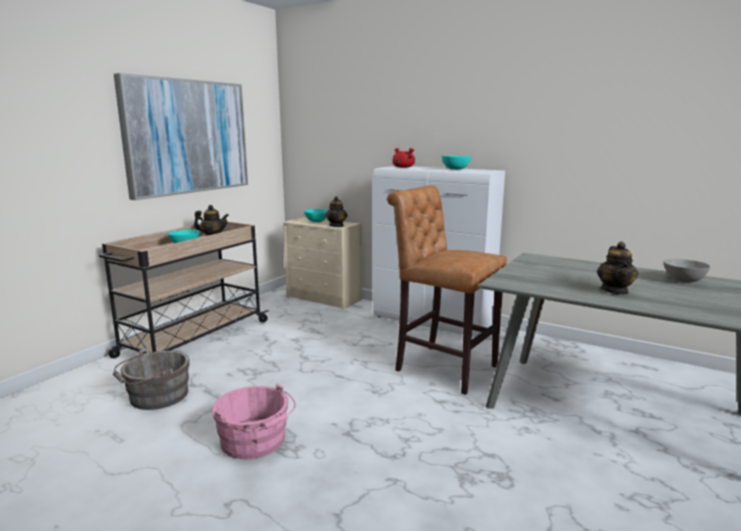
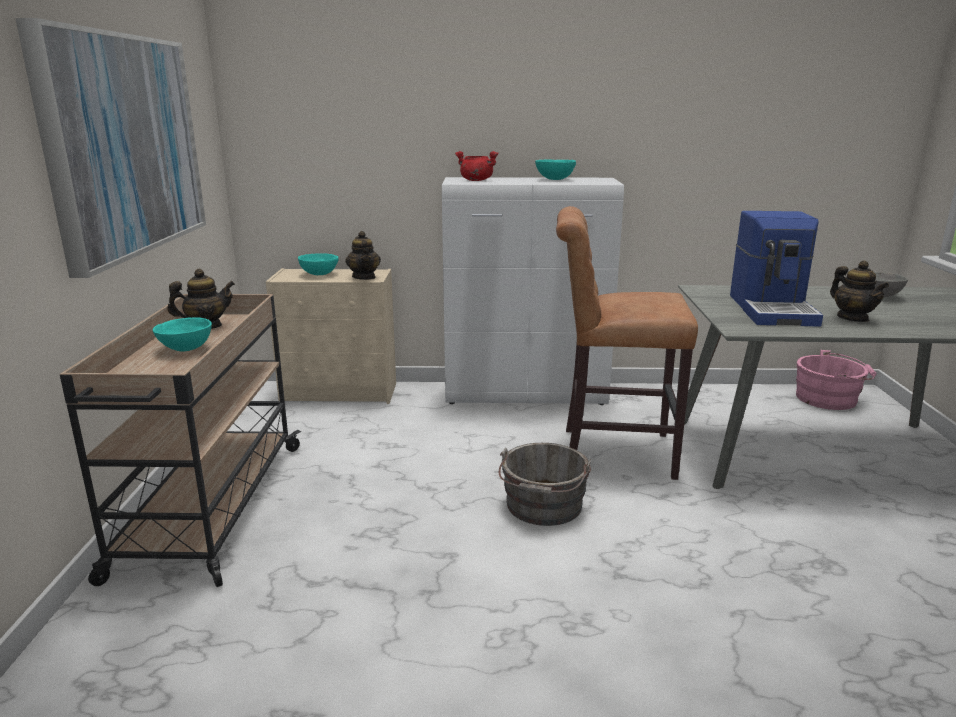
camera: 30 degrees left, 5 degrees up
grey bucket [113,348,190,410] -> grey bucket moved to [499,443,591,526]
pink bucket [212,384,296,459] -> pink bucket moved to [796,350,876,410]
none -> coffee machine [730,211,823,327]

